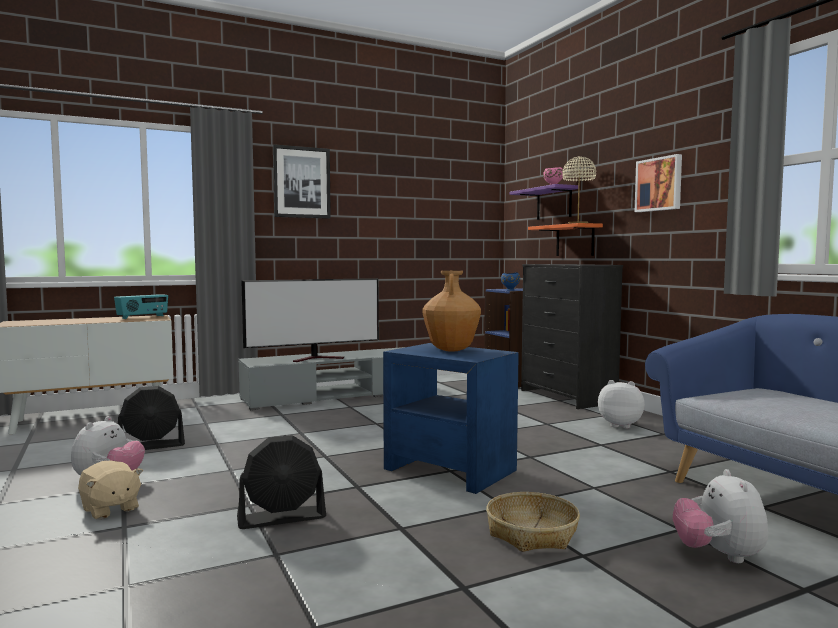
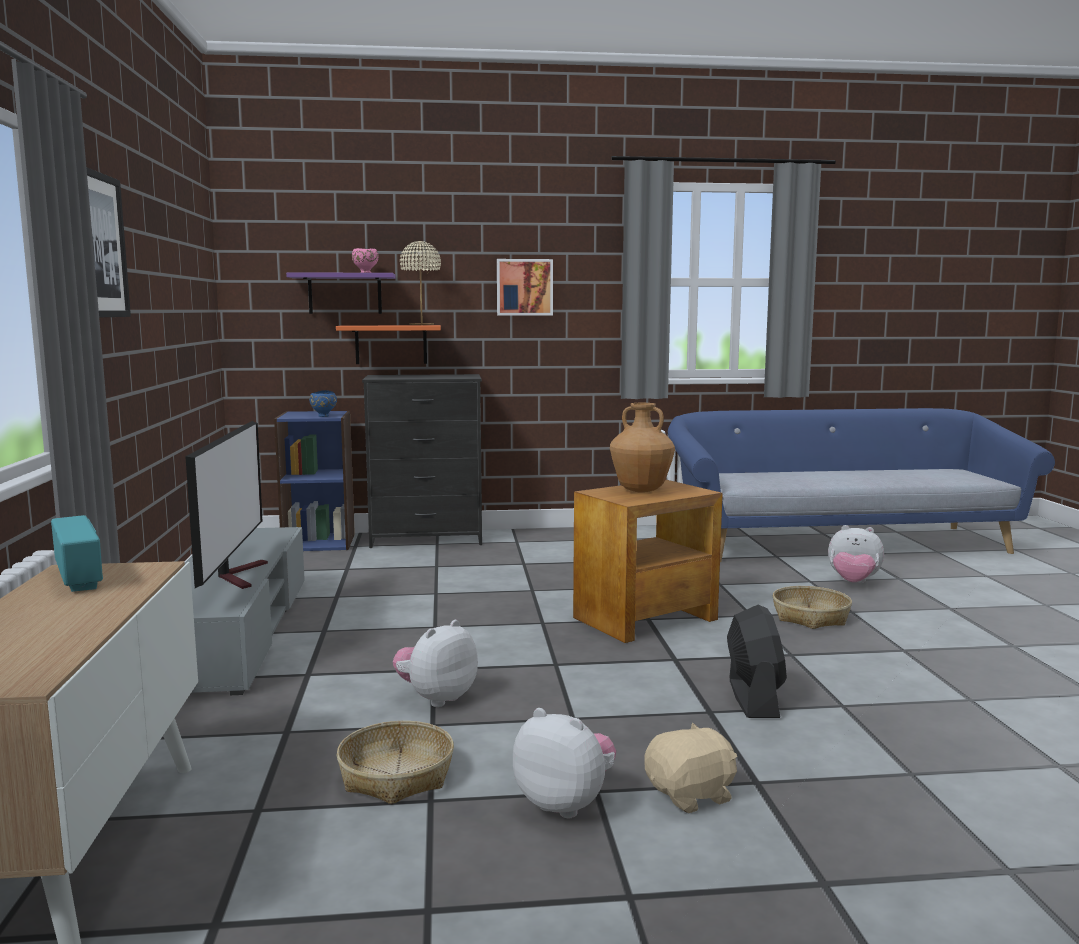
camera: 70 degrees left, 5 degrees up
black fan [118,386,185,450] -> basket [337,721,454,804]
blue side table [383,343,519,494] -> brown side table [573,480,723,643]
plush toy [598,380,645,428] -> plush toy moved to [393,620,478,707]

